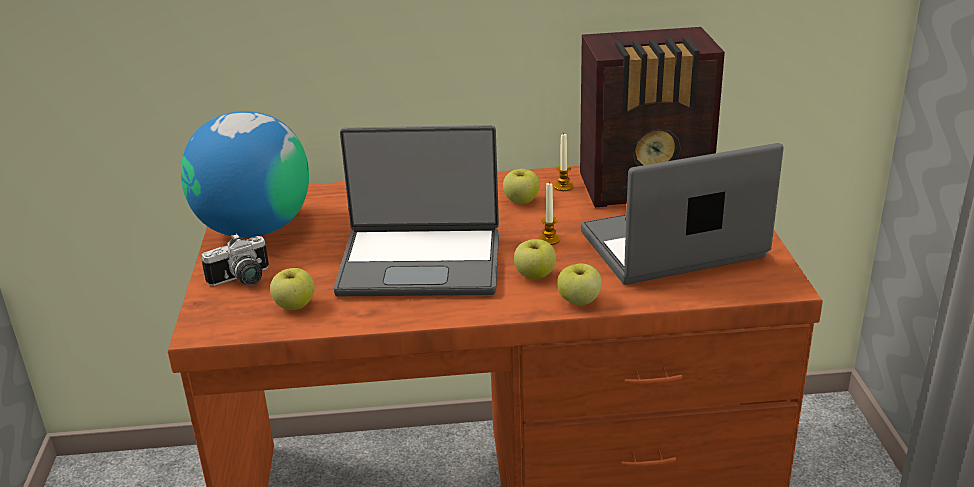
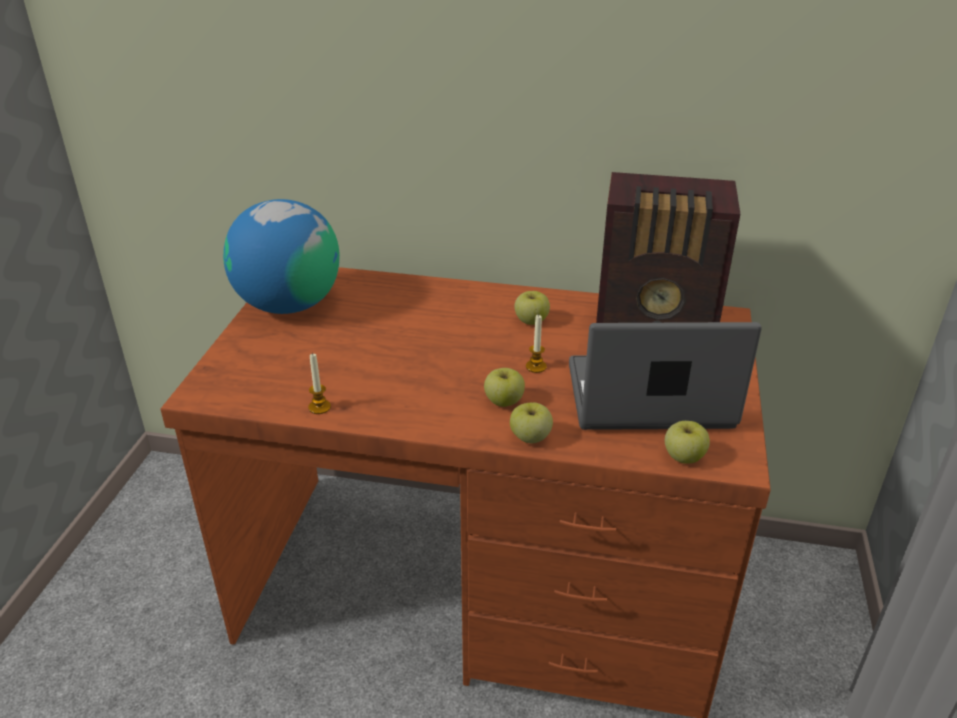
camera: 15 degrees right, 5 degrees up
camera [202,233,269,286] -> none
apple [270,268,315,310] -> apple moved to [665,421,710,464]
laptop [333,125,499,296] -> none
candle [554,134,574,191] -> candle moved to [308,353,331,414]

